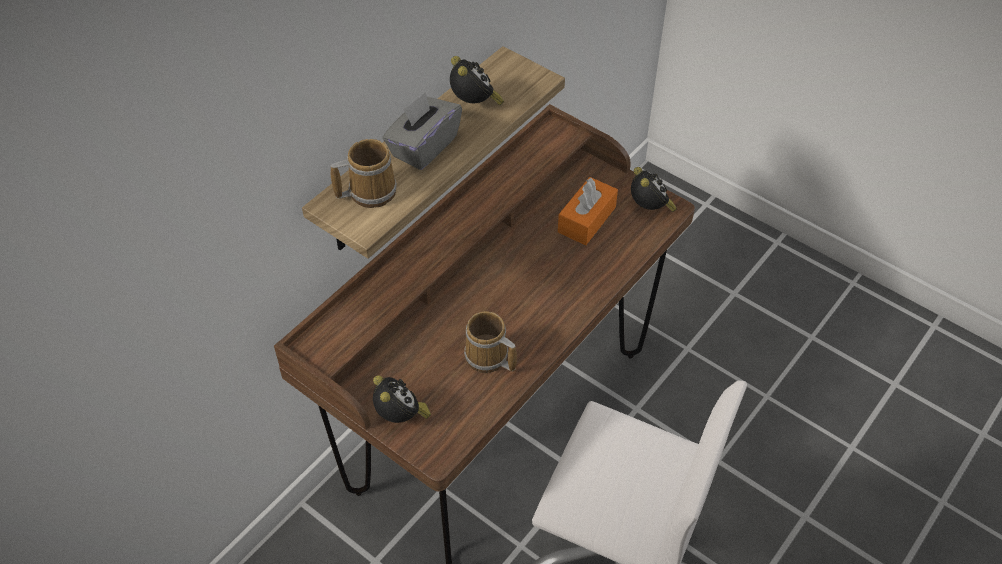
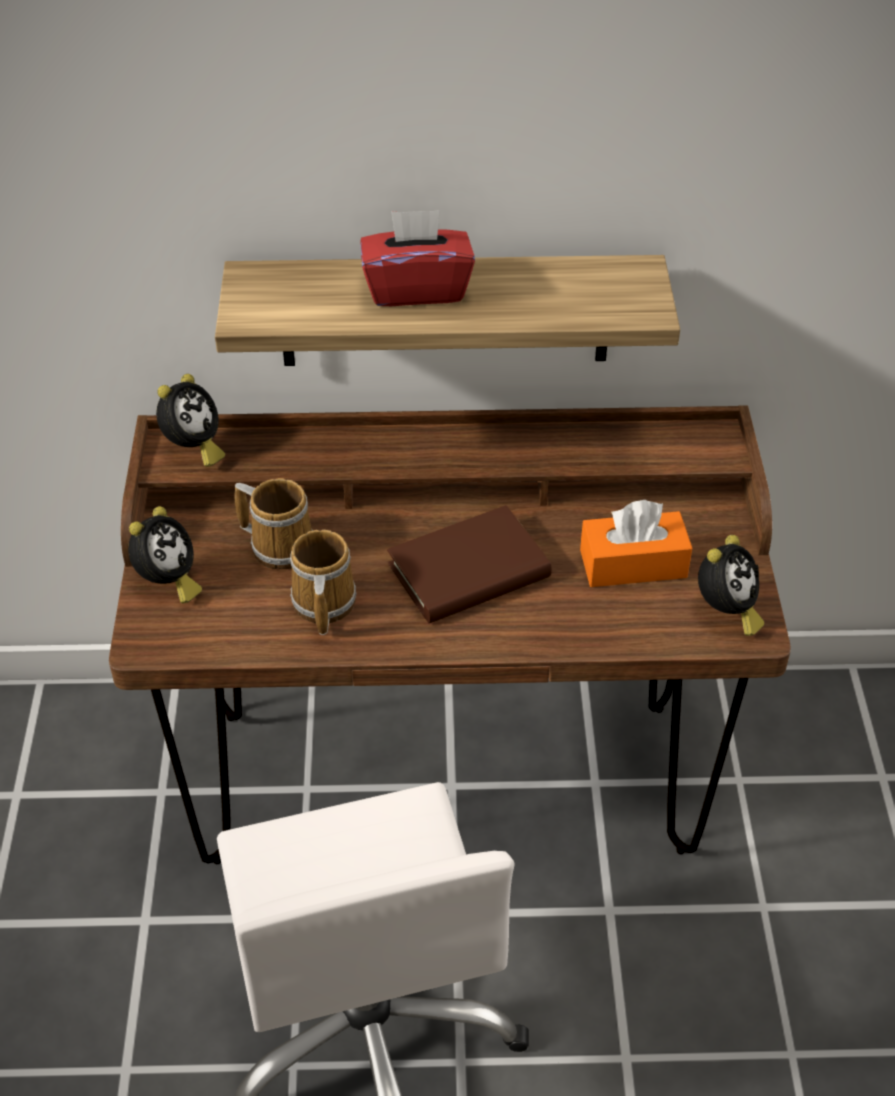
camera: 50 degrees right, 5 degrees down
mug [331,139,397,208] -> mug moved to [234,478,313,569]
grey tissue box [382,92,462,170] -> red tissue box [360,210,475,306]
alarm clock [450,56,504,105] -> alarm clock moved to [156,374,225,467]
none -> brown book [387,505,552,623]

